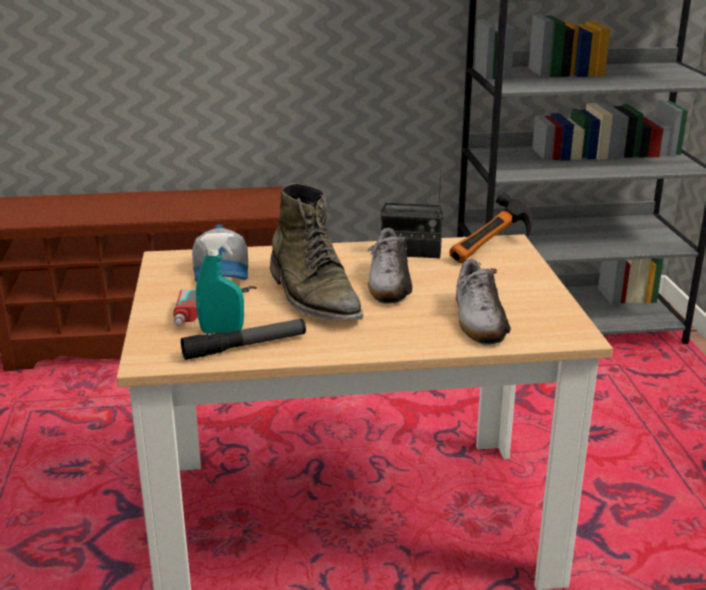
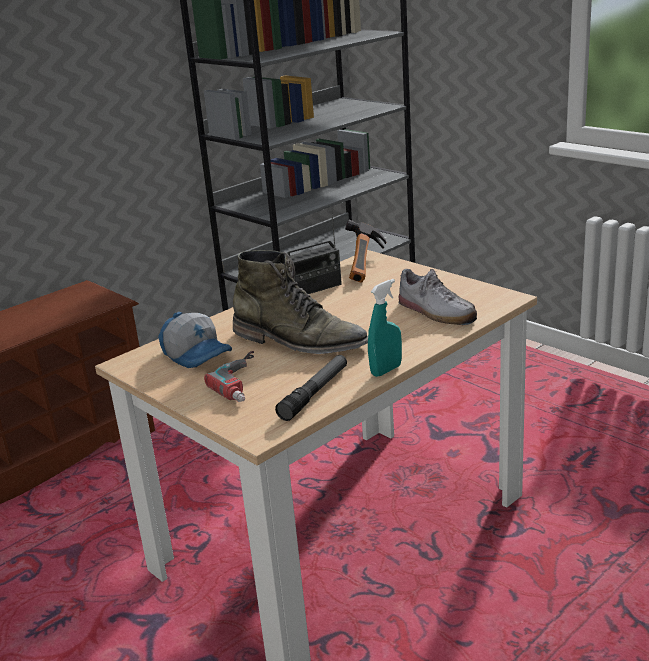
camera: 35 degrees left, 0 degrees up
turquoise spray bottle [196,233,244,333] -> turquoise spray bottle moved to [368,279,402,377]
shoe [368,228,415,304] -> none

